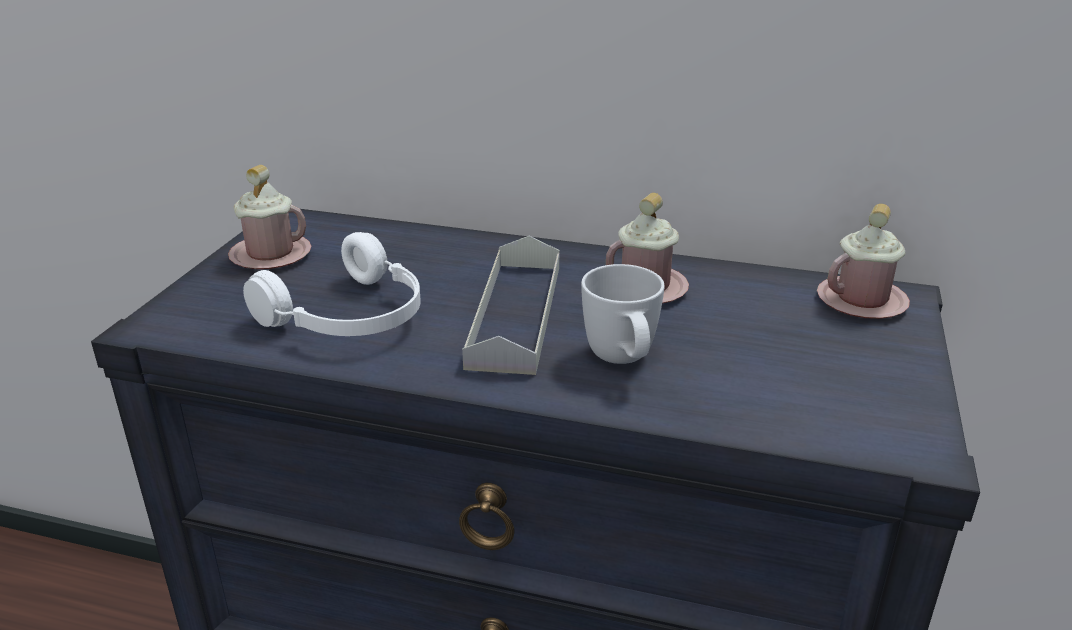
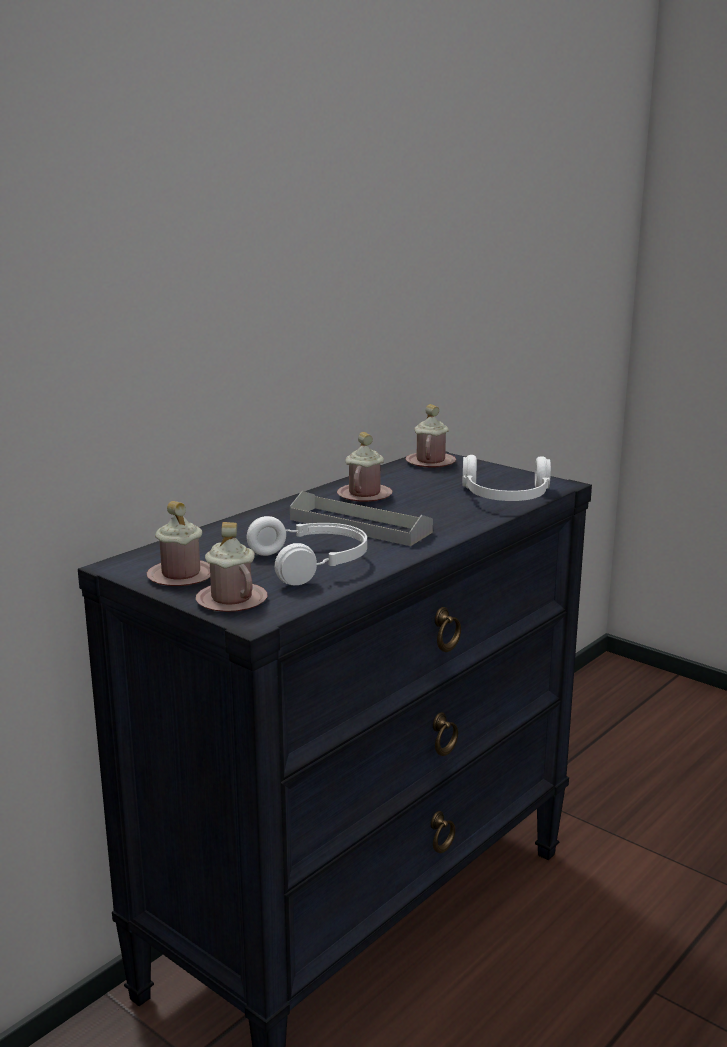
camera: 65 degrees left, 10 degrees down
white mug [581,264,665,364] -> none
none -> pink mug [196,522,267,612]
none -> white headphones [462,455,551,501]

